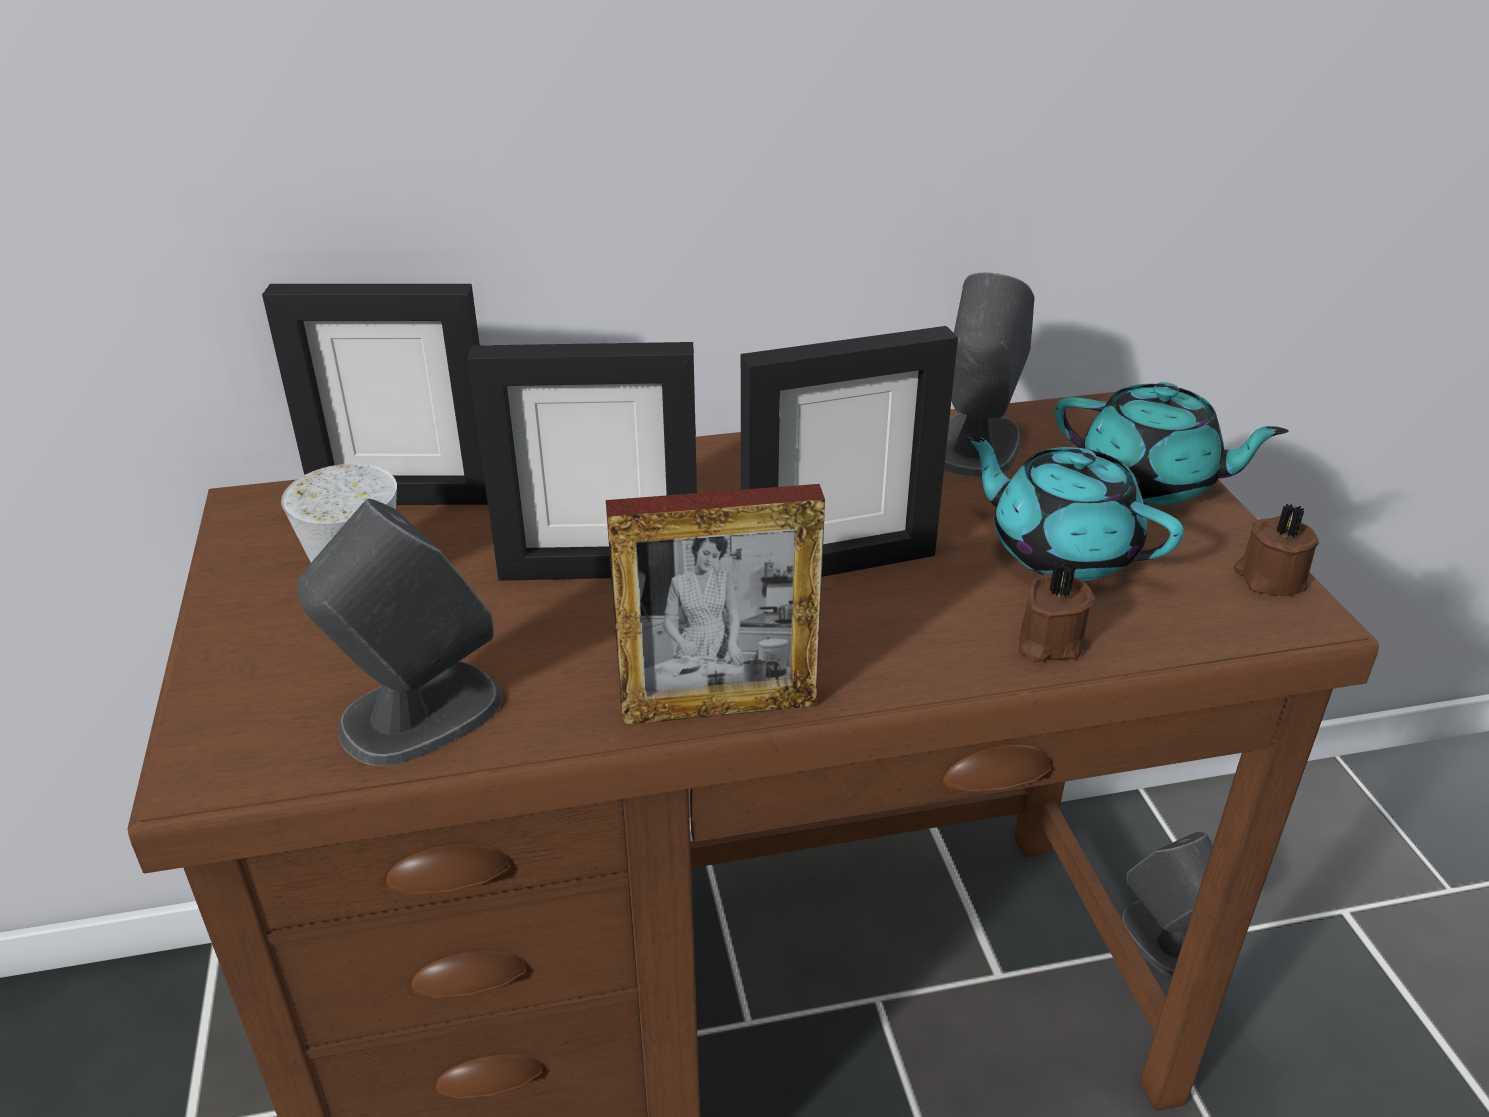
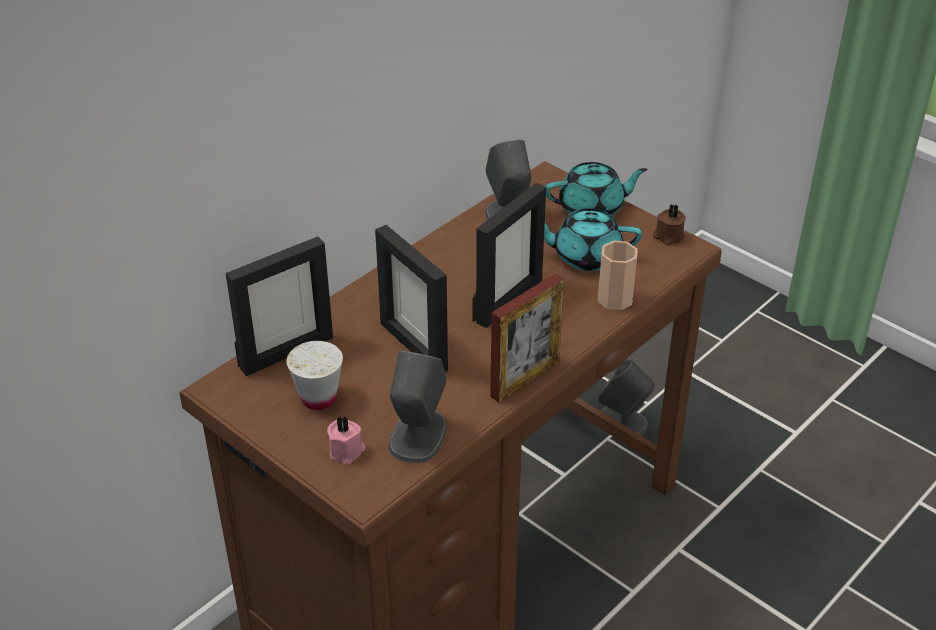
camera: 35 degrees left, 5 degrees up
picture frame [468,342,697,581] -> picture frame turned 90 degrees clockwise [375,225,448,372]
brown candle [1019,561,1095,662] -> cup [598,241,638,310]
none -> pink candle [327,416,366,464]

